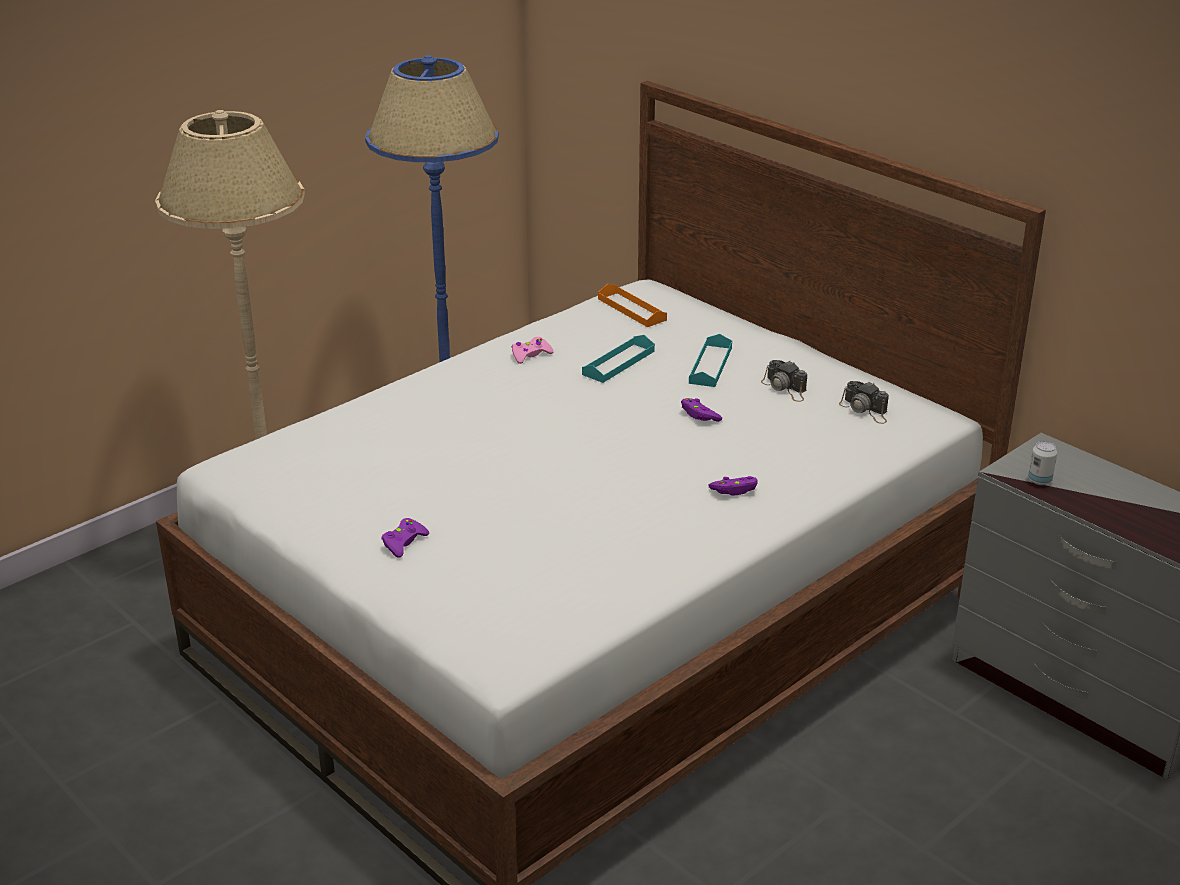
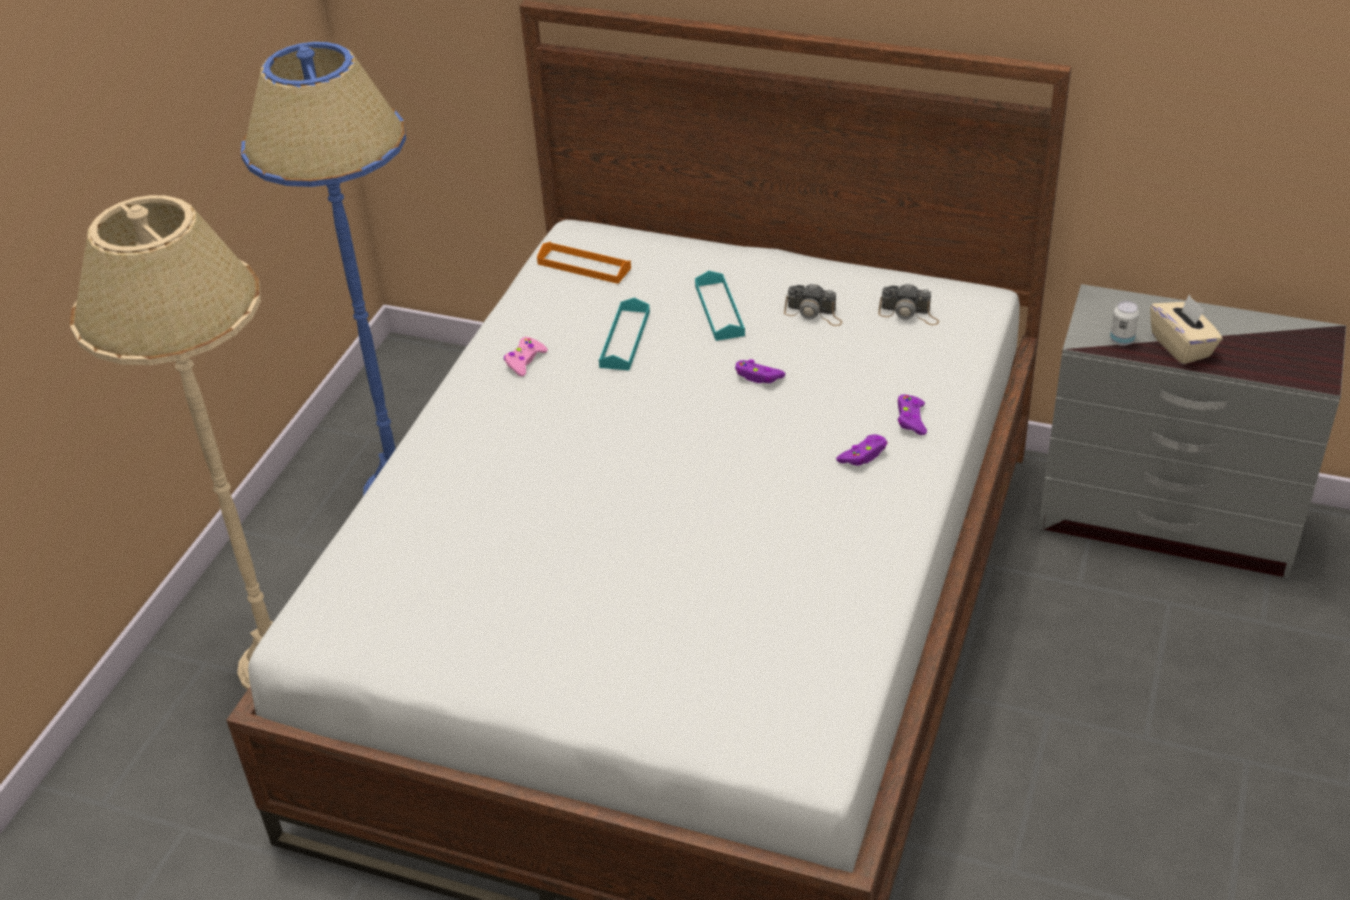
camera: 25 degrees left, 10 degrees up
purple game controller [381,518,429,558] -> purple game controller moved to [897,394,927,435]
none -> beige tissue box [1150,295,1222,364]

